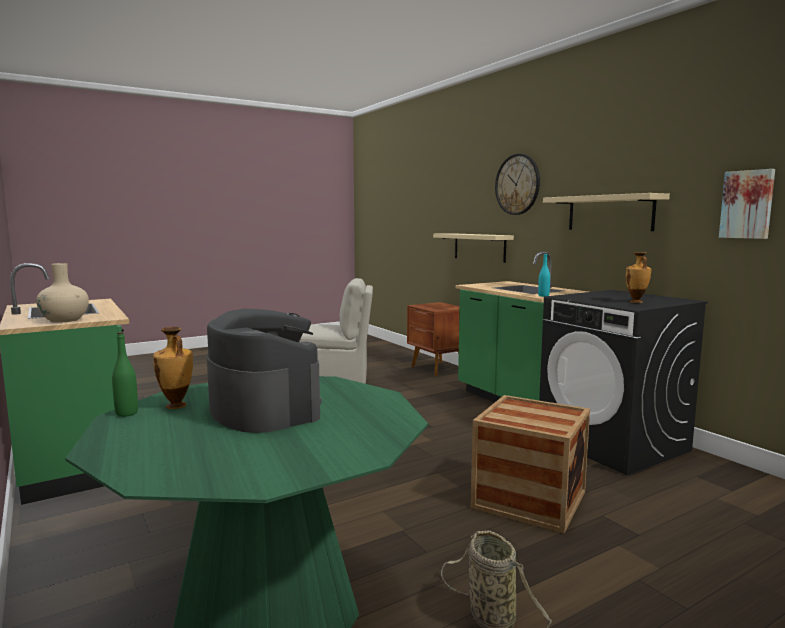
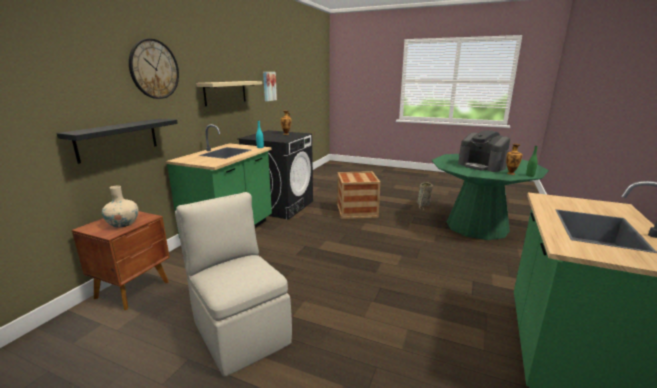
camera: 125 degrees left, 10 degrees up
beige vase [36,263,89,323] -> beige vase moved to [102,185,139,228]
coffee machine [207,309,322,433] -> coffee machine turned 60 degrees counterclockwise [458,130,510,172]
beige shelf [433,233,514,263] -> black shelf [57,119,178,164]

